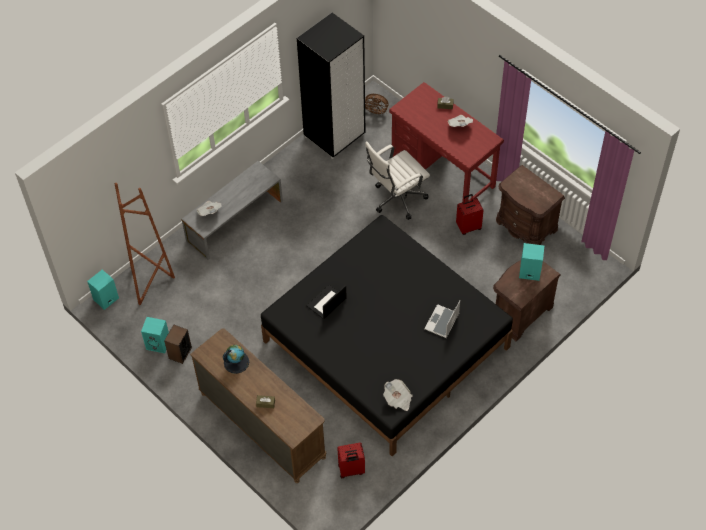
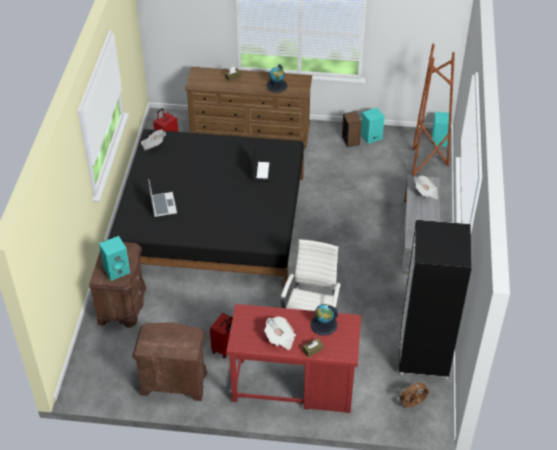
camera: 140 degrees right, 10 degrees down
none -> globe [310,304,338,336]

